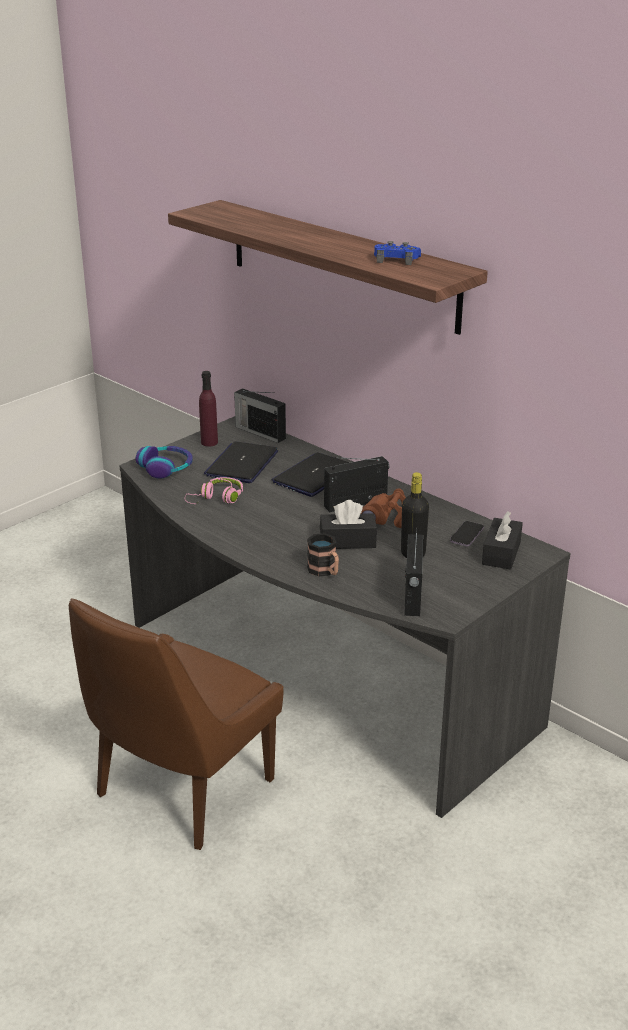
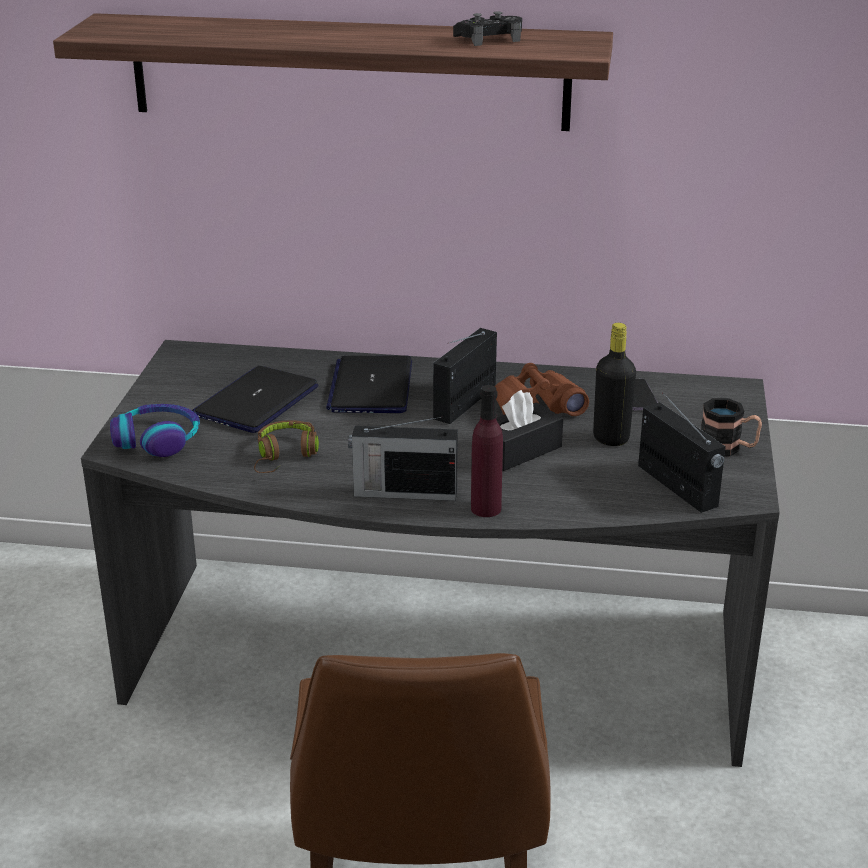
camera: 35 degrees left, 0 degrees up
pink headphones [185,477,243,504] -> brown headphones [254,420,319,473]
purple bottle [199,371,218,447] -> purple bottle moved to [471,385,503,517]
laptop [204,442,278,483] -> laptop turned 45 degrees clockwise [192,366,319,433]
radio [234,388,286,443] -> radio moved to [348,417,458,501]
mug [307,533,339,577] -> mug moved to [701,398,762,457]
blue game controller [374,241,421,265] -> black game controller [453,11,522,46]
black tissue box [482,512,523,570] -> none

